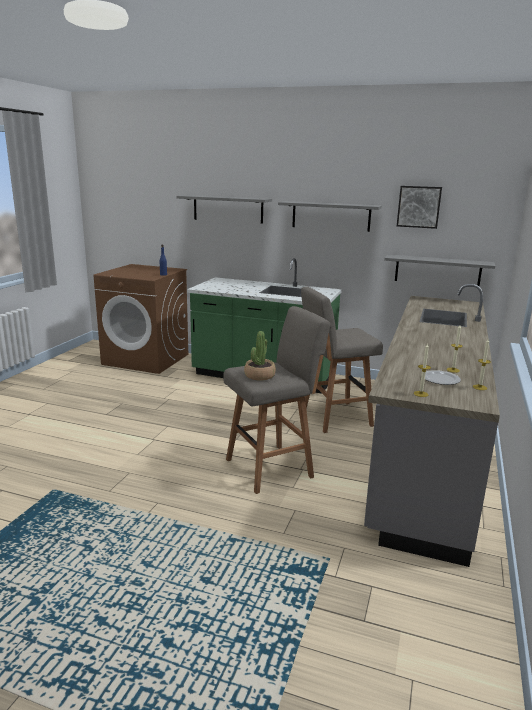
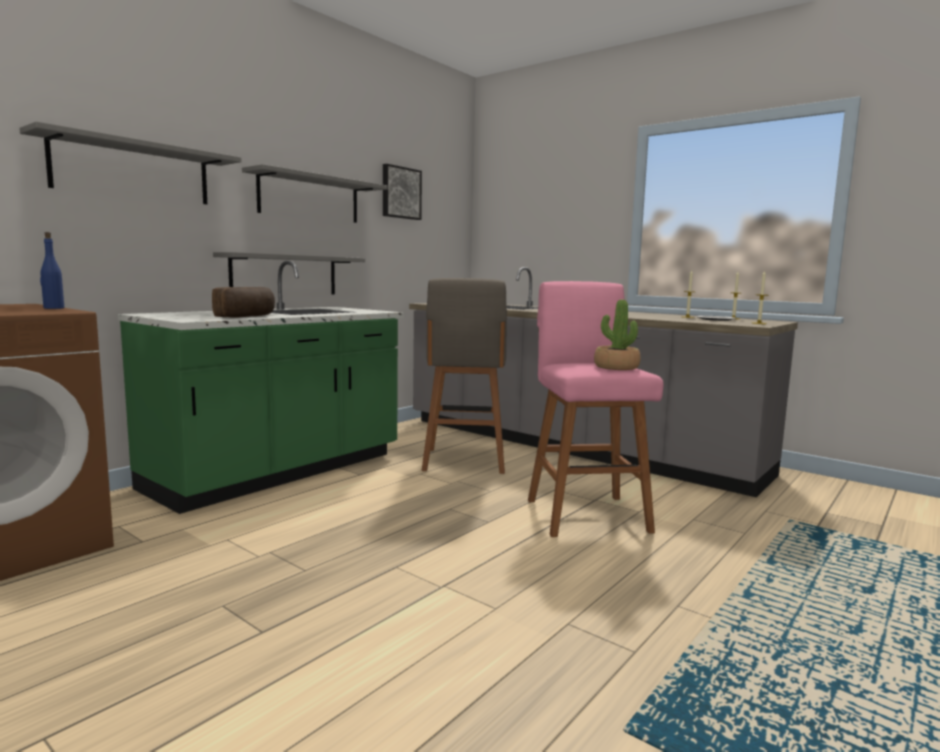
camera: 70 degrees left, 10 degrees down
grey stool [223,306,330,494] -> pink stool [528,281,664,537]
grey shelf [384,254,495,286] -> grey shelf moved to [213,252,365,294]
none -> bread [212,287,275,318]

